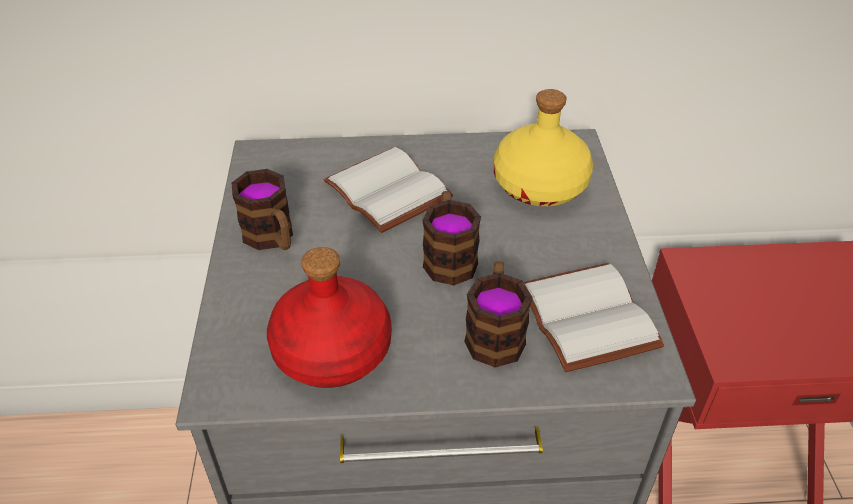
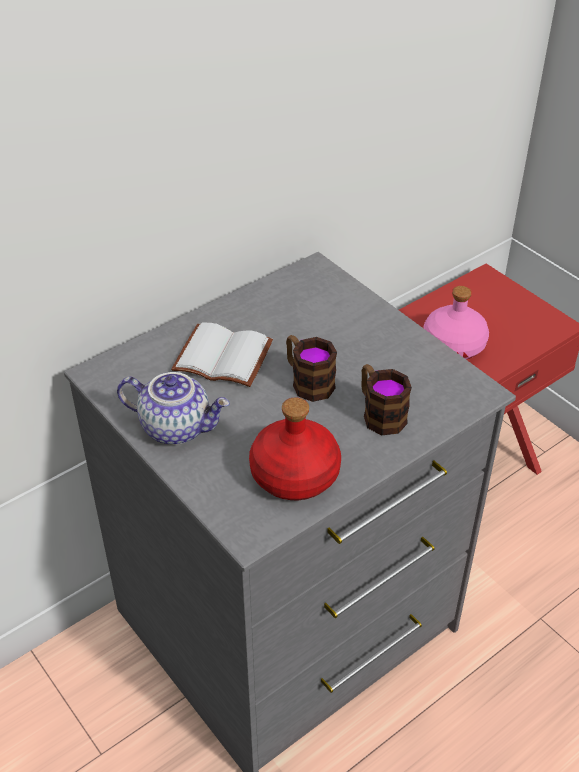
camera: 35 degrees left, 0 degrees up
mug [232,169,293,250] -> teapot [117,372,230,445]
yellow bottle [494,89,593,206] -> none
white book [524,263,665,372] -> none
none -> pink bottle [423,286,489,360]

